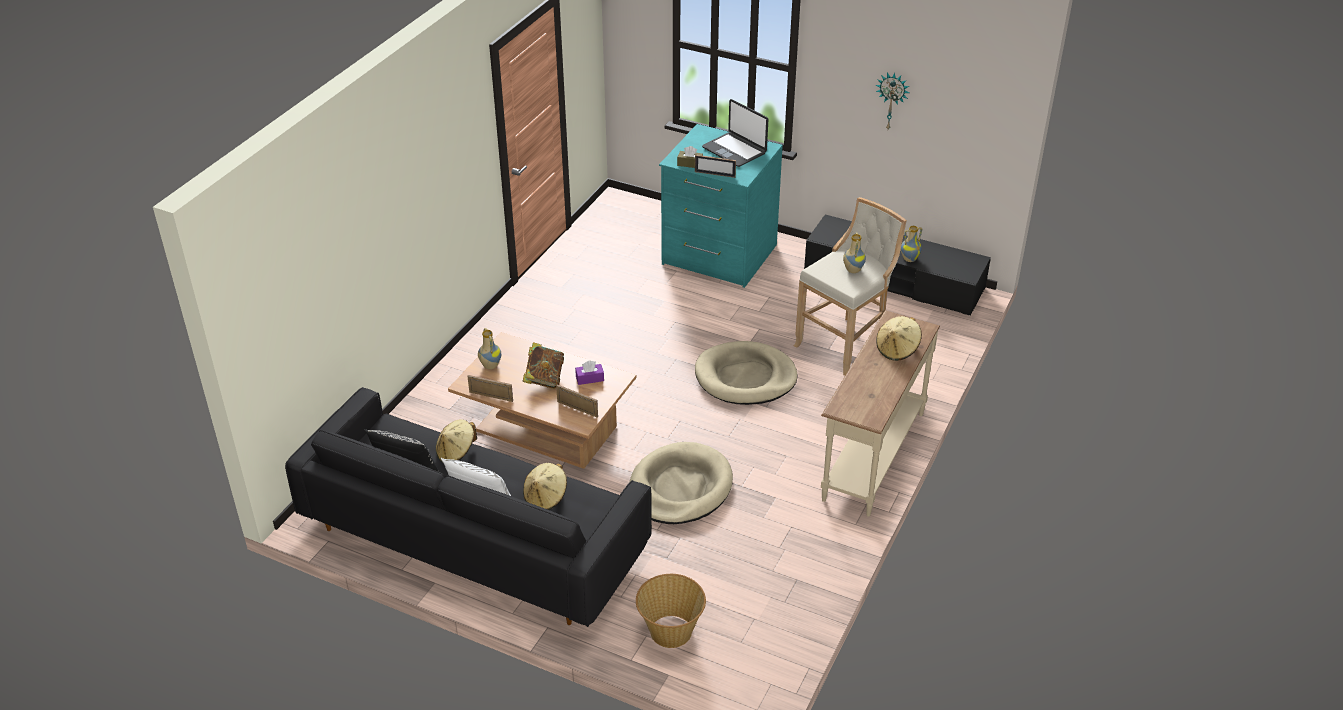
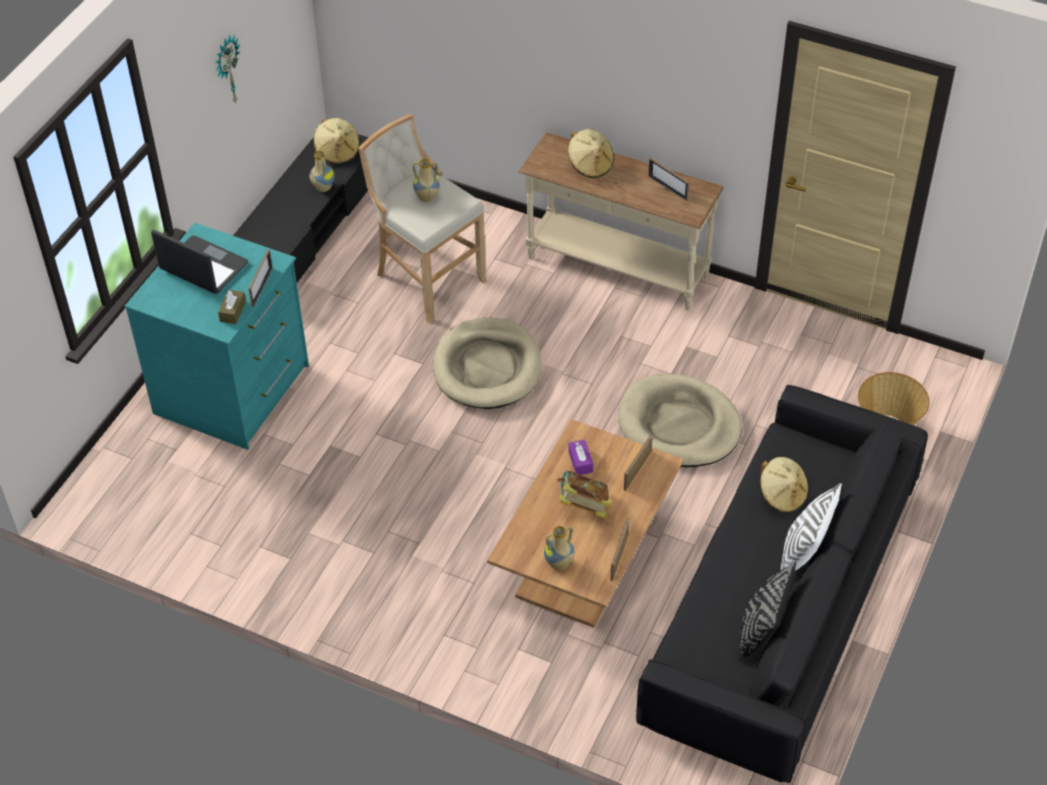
camera: 90 degrees left, 10 degrees up
beige hat [436,419,477,463] -> beige hat moved to [314,118,360,164]
laptop [702,99,768,167] -> laptop turned 105 degrees counterclockwise [151,230,248,294]
none -> picture frame [648,158,689,201]

